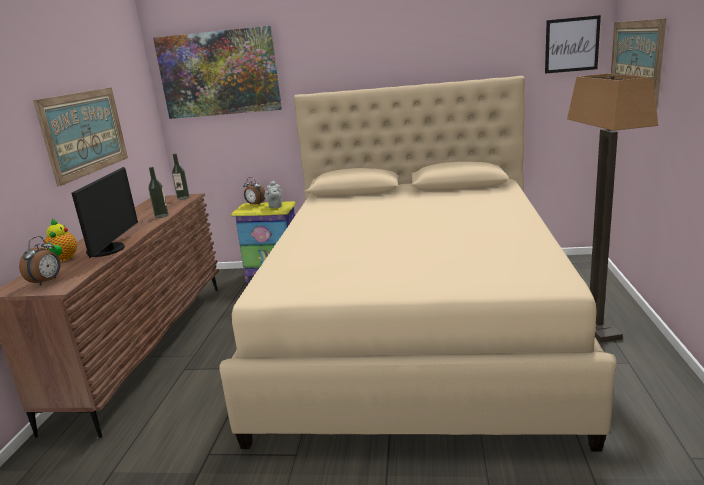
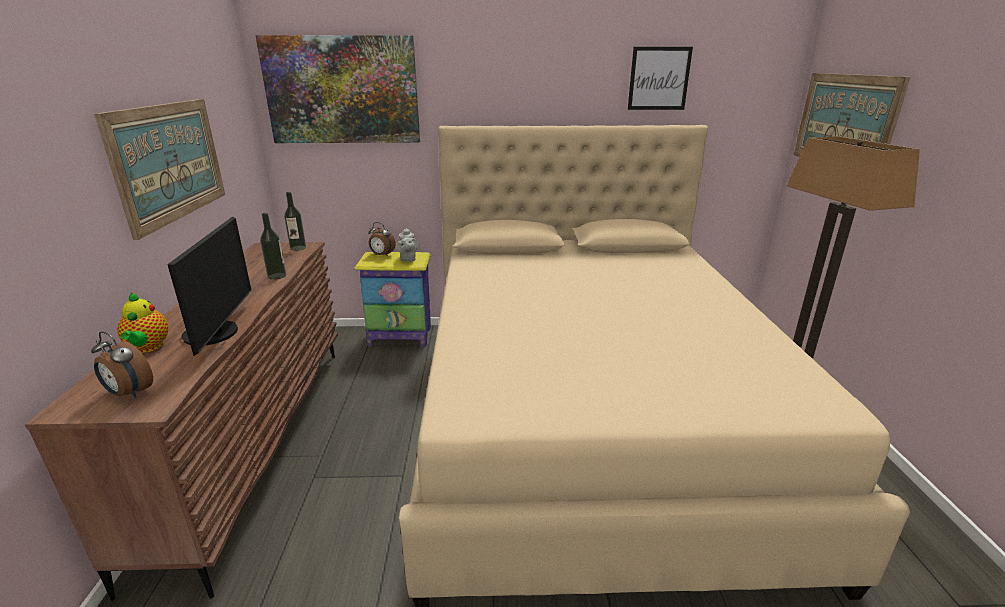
camera: 10 degrees left, 5 degrees up
alarm clock [19,236,60,286] -> alarm clock turned 105 degrees clockwise [91,331,153,398]
picture [545,15,601,74] -> picture moved to [628,47,693,110]

